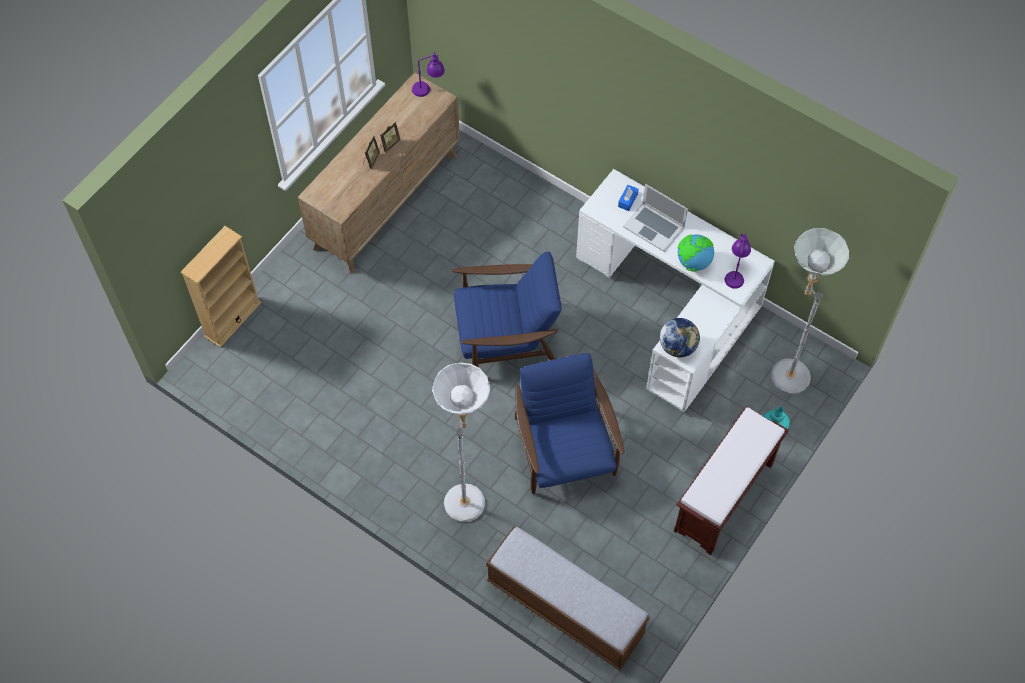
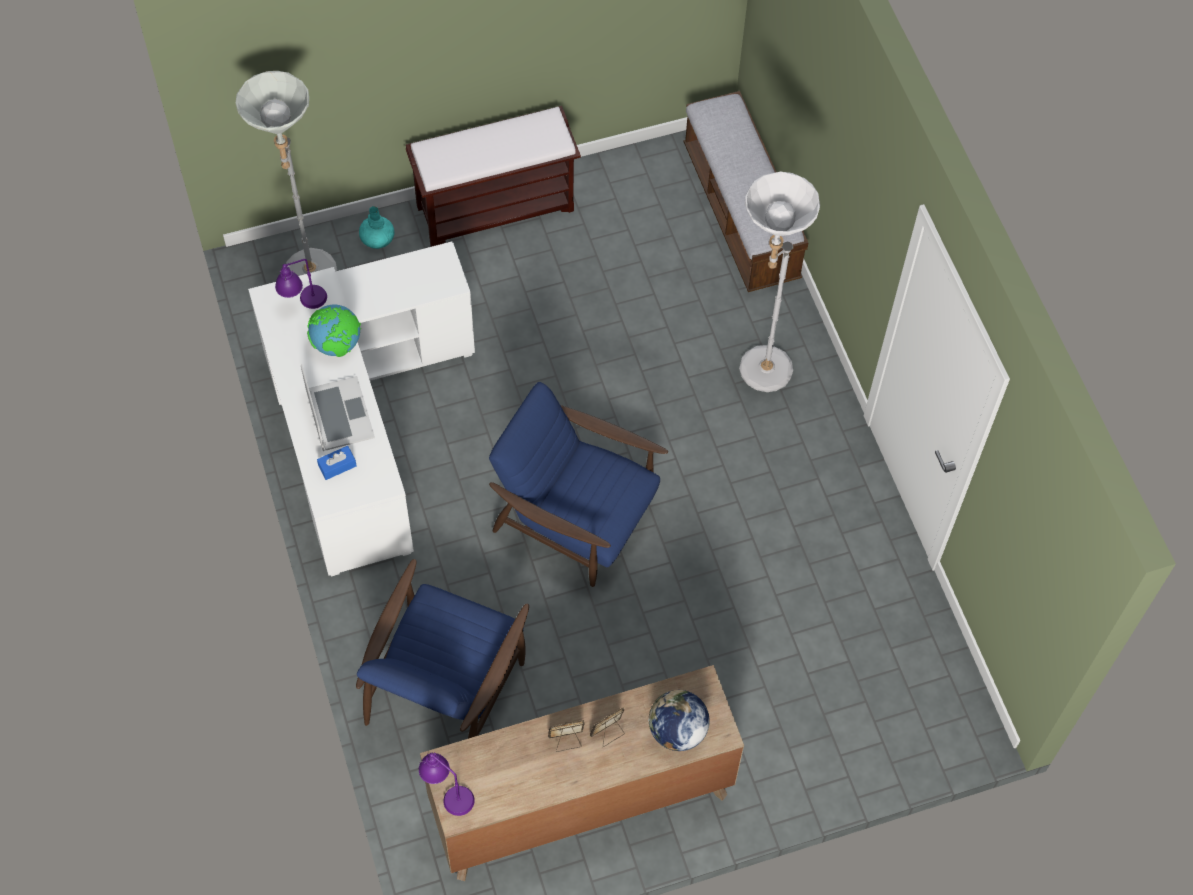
camera: 145 degrees left, 0 degrees up
beige bookcase [181,226,261,348] -> none
blue armchair [515,353,624,494] -> blue armchair moved to [356,559,529,739]
globe [660,318,700,357] -> globe moved to [649,690,710,751]

